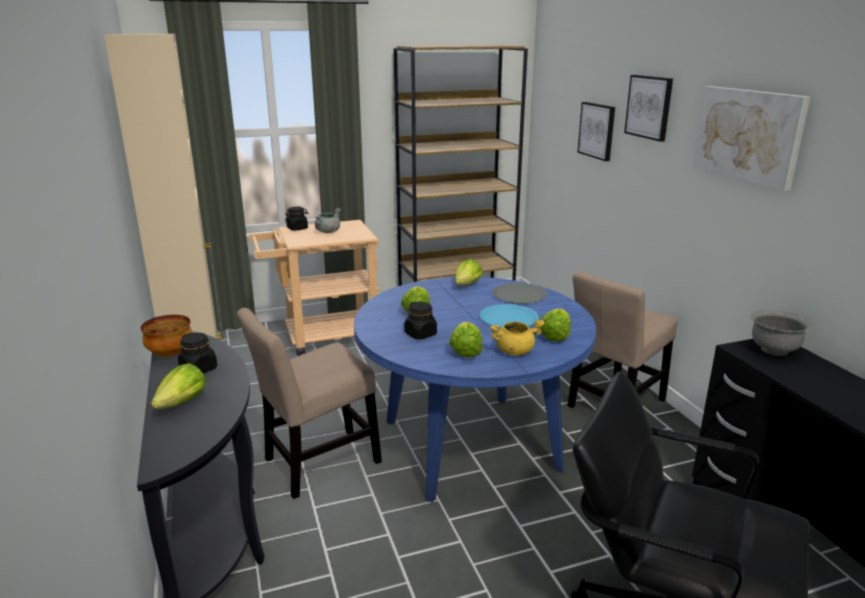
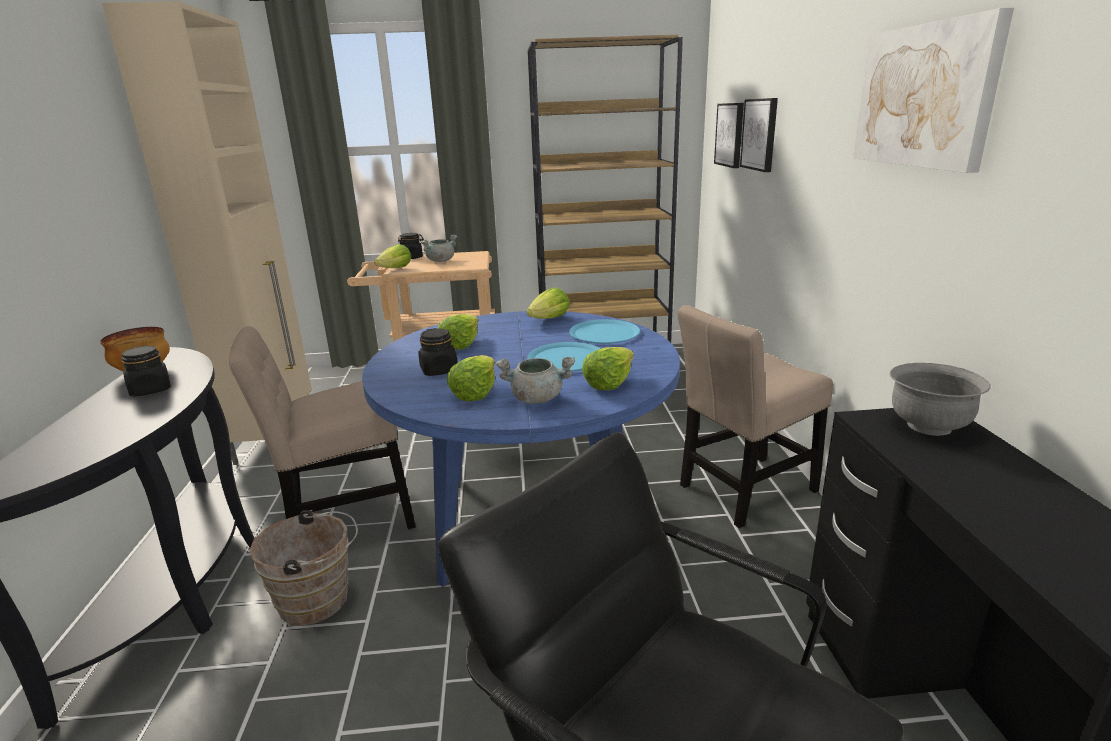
camera: 15 degrees right, 0 degrees up
lettuce [151,363,206,409] -> lettuce moved to [374,244,411,268]
yellow cooking pot [490,320,544,356] -> grey cooking pot [496,357,575,404]
grey plate [492,283,547,304] -> blue plate [569,319,640,344]
picture [624,75,673,142] -> picture moved to [714,103,744,168]
none -> brown bucket [250,510,358,626]

